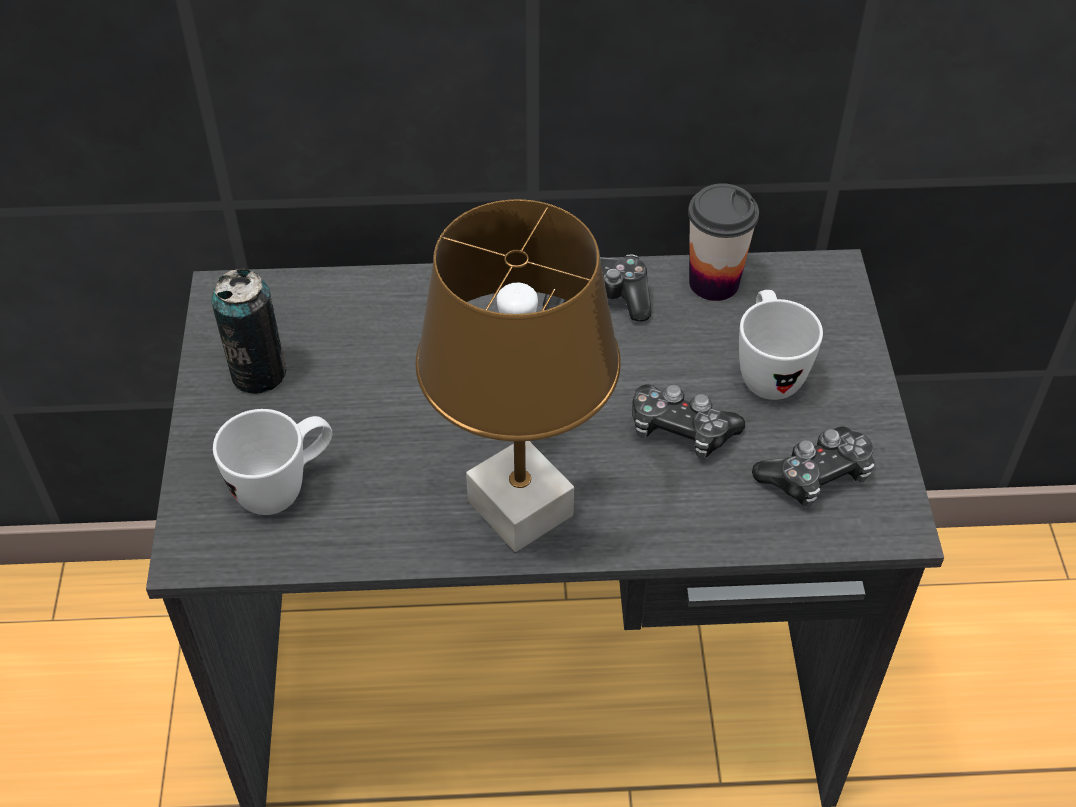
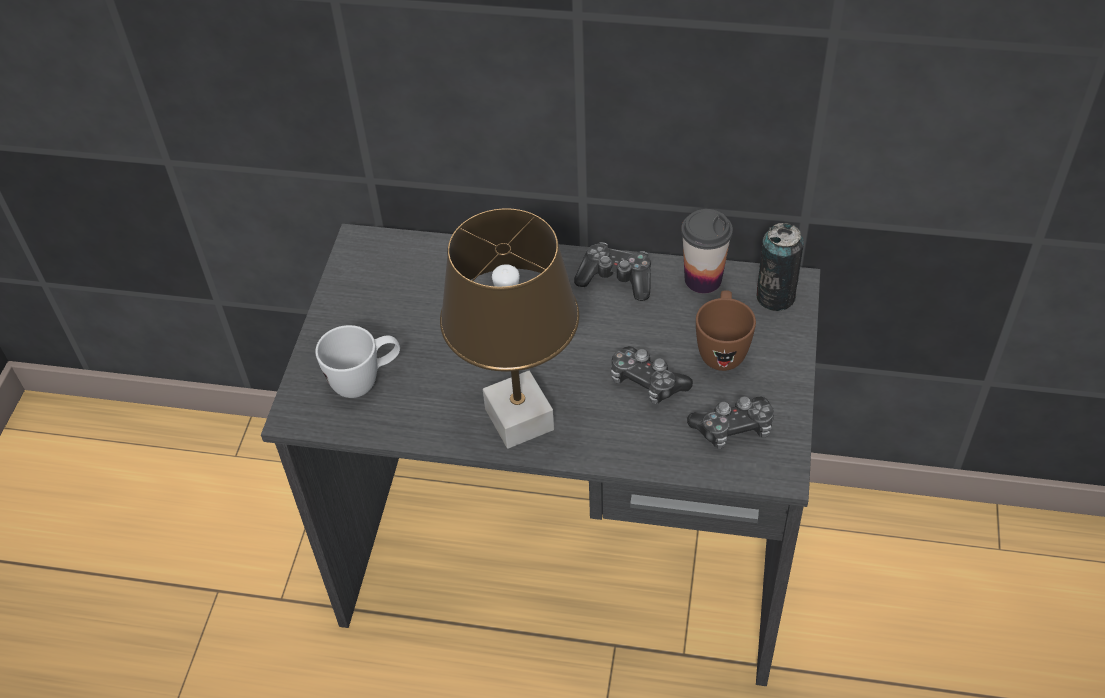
camera: 15 degrees right, 0 degrees up
can [211,269,287,394] -> can moved to [757,223,804,311]
white mug [739,290,823,400] -> brown mug [696,290,756,371]

